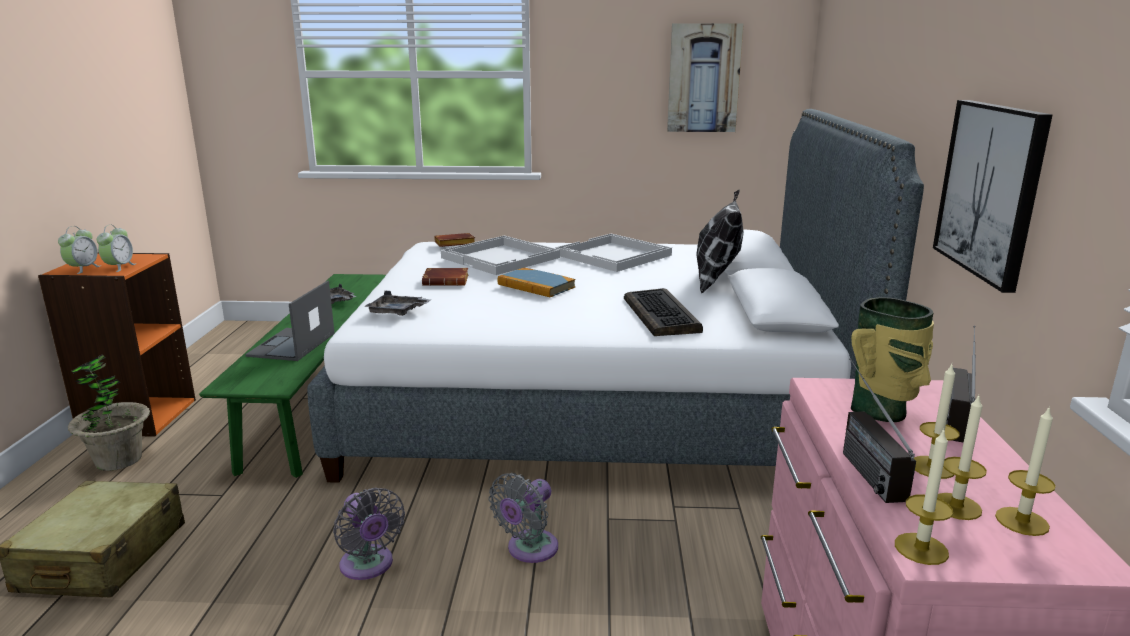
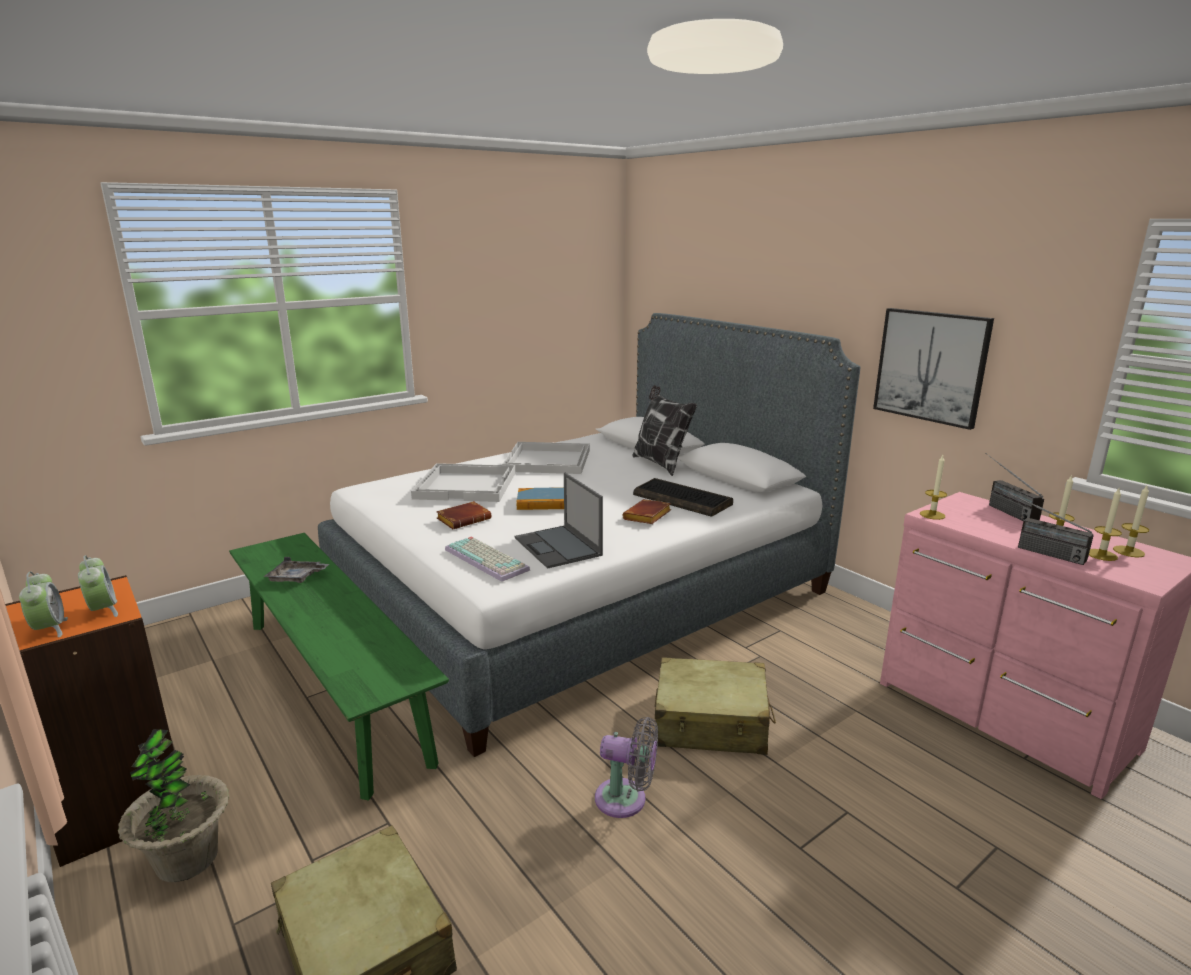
camera: 40 degrees left, 0 degrees up
laptop [245,281,335,361] -> laptop moved to [515,473,603,569]
grey tray [364,291,432,316] -> keyboard [445,537,530,582]
brown book [434,233,475,247] -> brown book moved to [623,499,671,524]
grey fan [489,473,558,563] -> beige suitcase [655,657,776,755]
picture [667,23,744,132] -> none
vase [851,297,934,422] -> none
candle [895,429,953,565] -> candle moved to [920,455,947,520]

